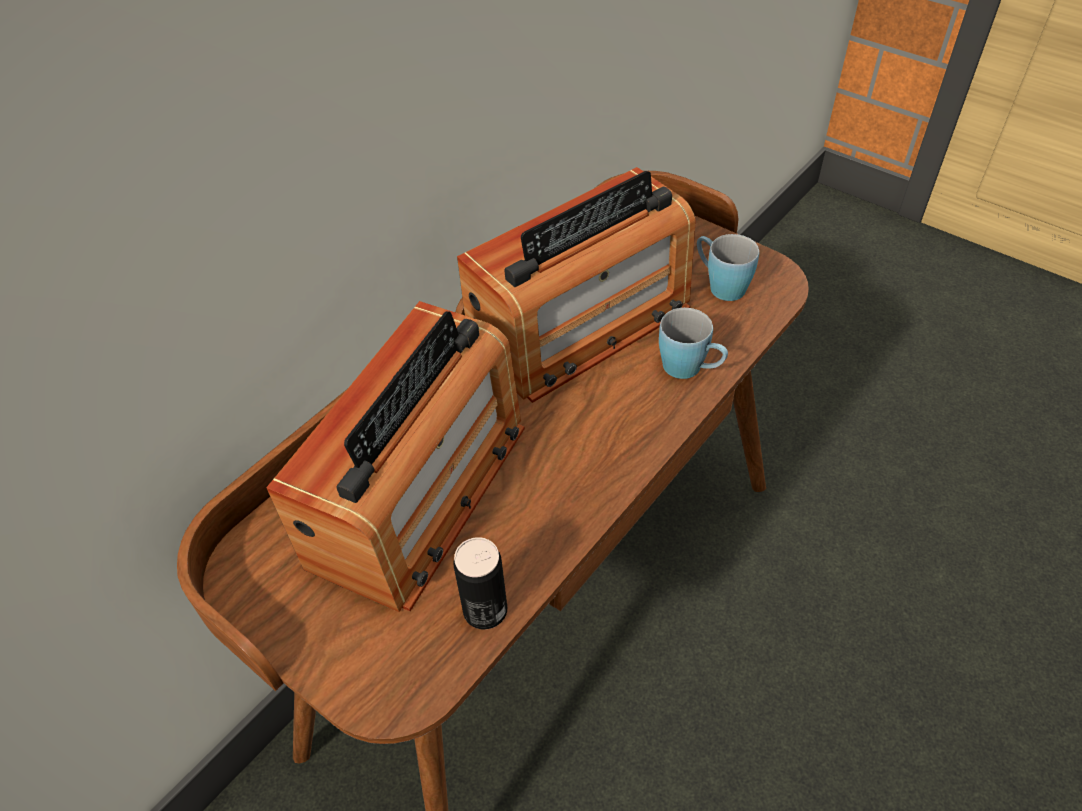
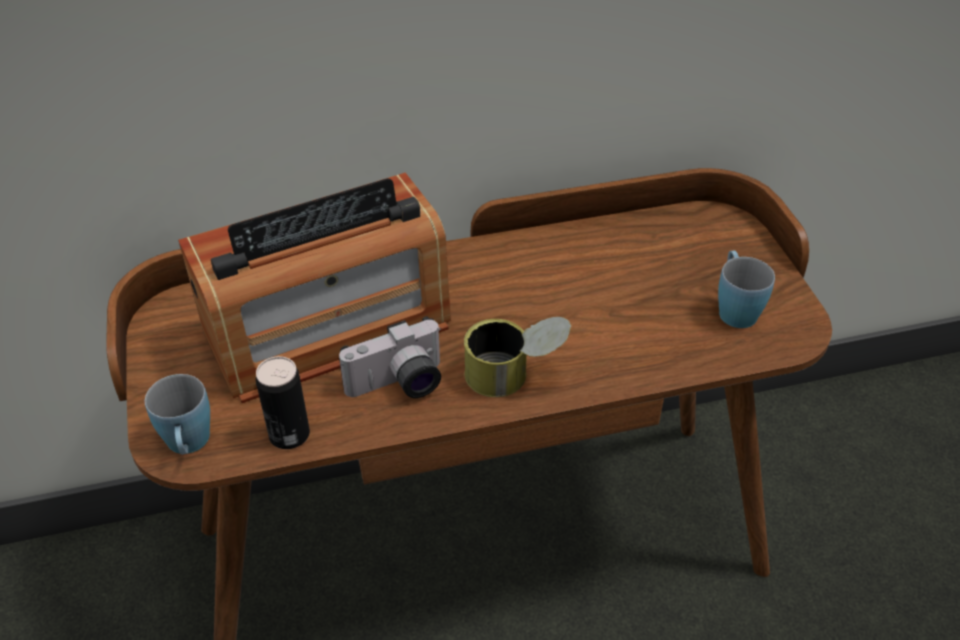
camera: 35 degrees right, 5 degrees down
radio [457,167,696,403] -> none
blue mug [659,308,728,379] -> blue mug moved to [145,374,210,455]
none -> camera [339,320,442,398]
none -> can [464,317,571,397]

